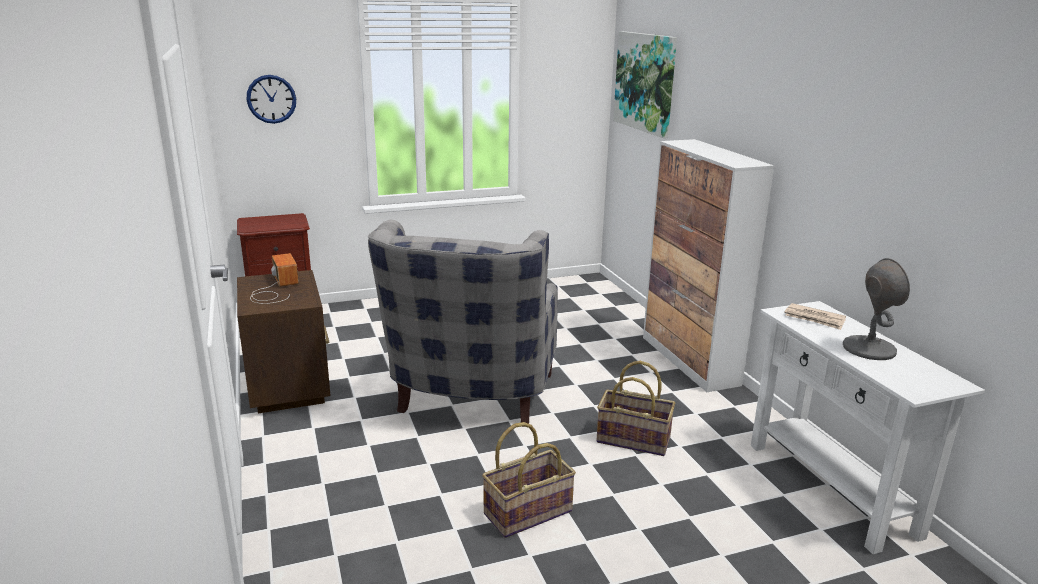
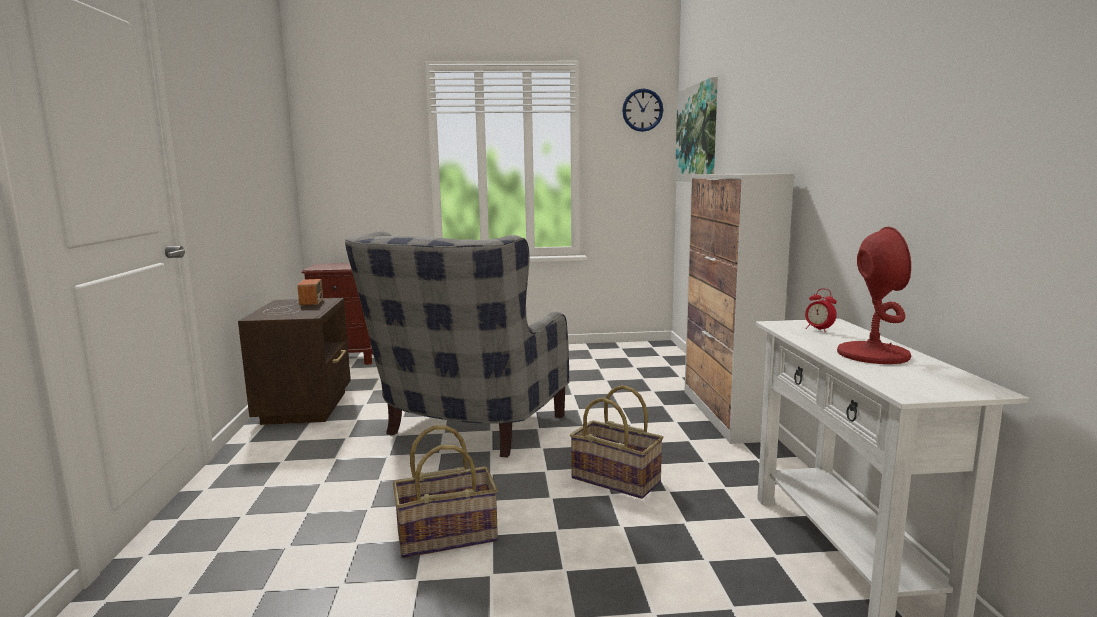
camera: 15 degrees right, 10 degrees down
wall clock [247,75,296,124] -> wall clock moved to [622,88,663,132]
newspaper [784,303,846,330] -> alarm clock [805,289,837,332]
grey table lamp [843,258,910,360] -> red table lamp [837,226,911,364]

